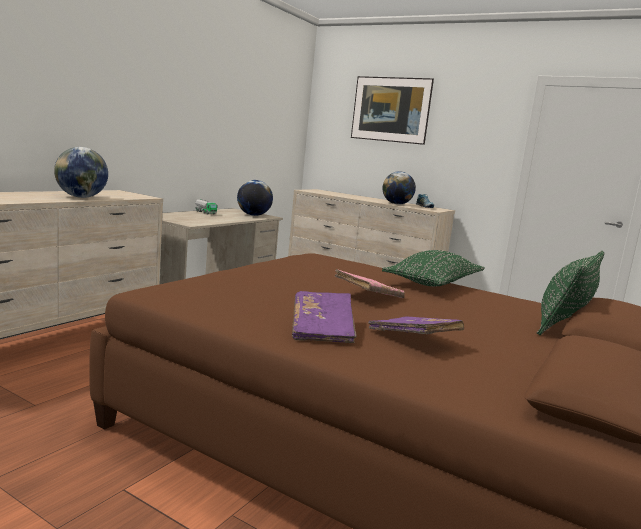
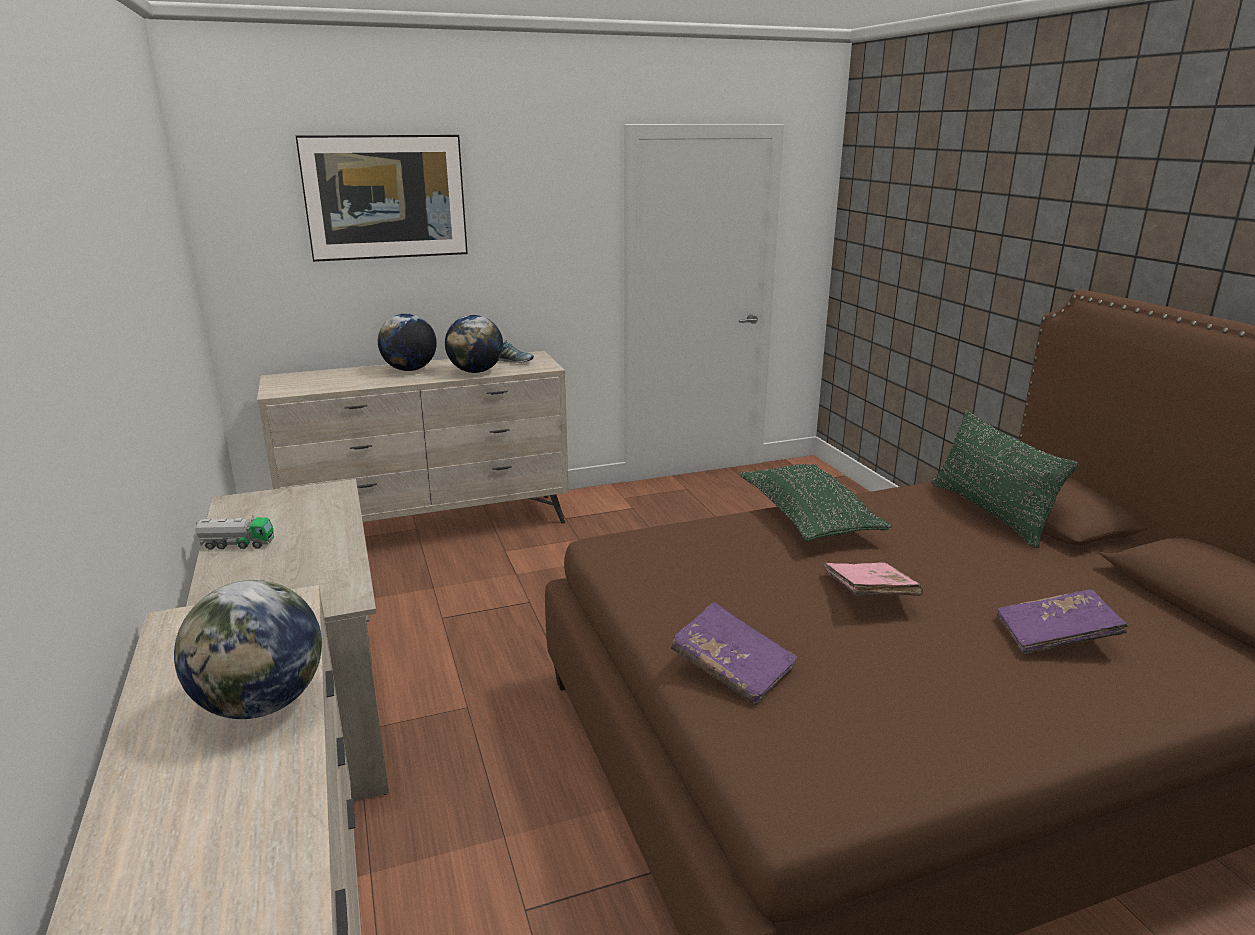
camera: 50 degrees left, 10 degrees up
globe [237,180,273,216] -> globe moved to [378,313,437,371]
purple book [292,291,357,343] -> purple book moved to [671,602,797,705]

